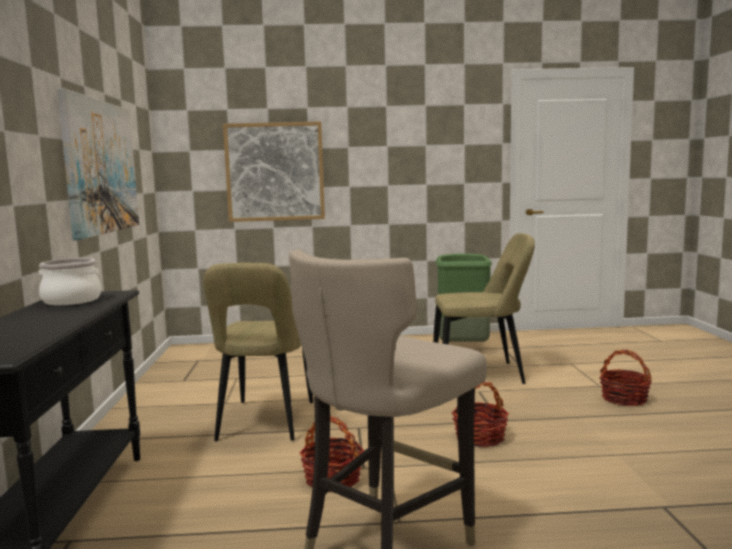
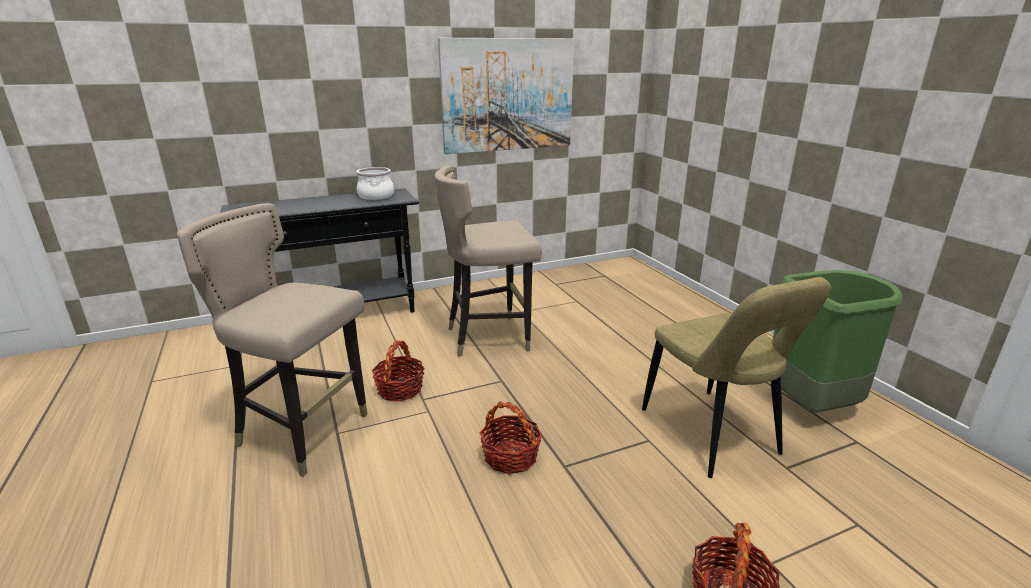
camera: 70 degrees right, 15 degrees up
beige chair [203,263,313,441] -> beige stool [435,165,542,357]
picture [223,121,325,222] -> none

